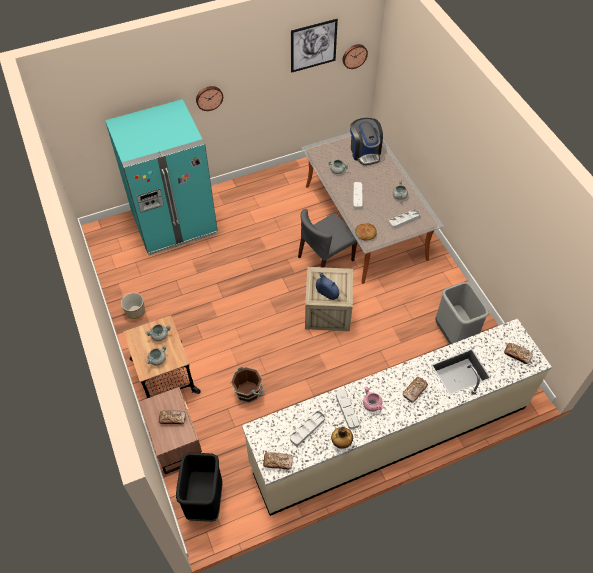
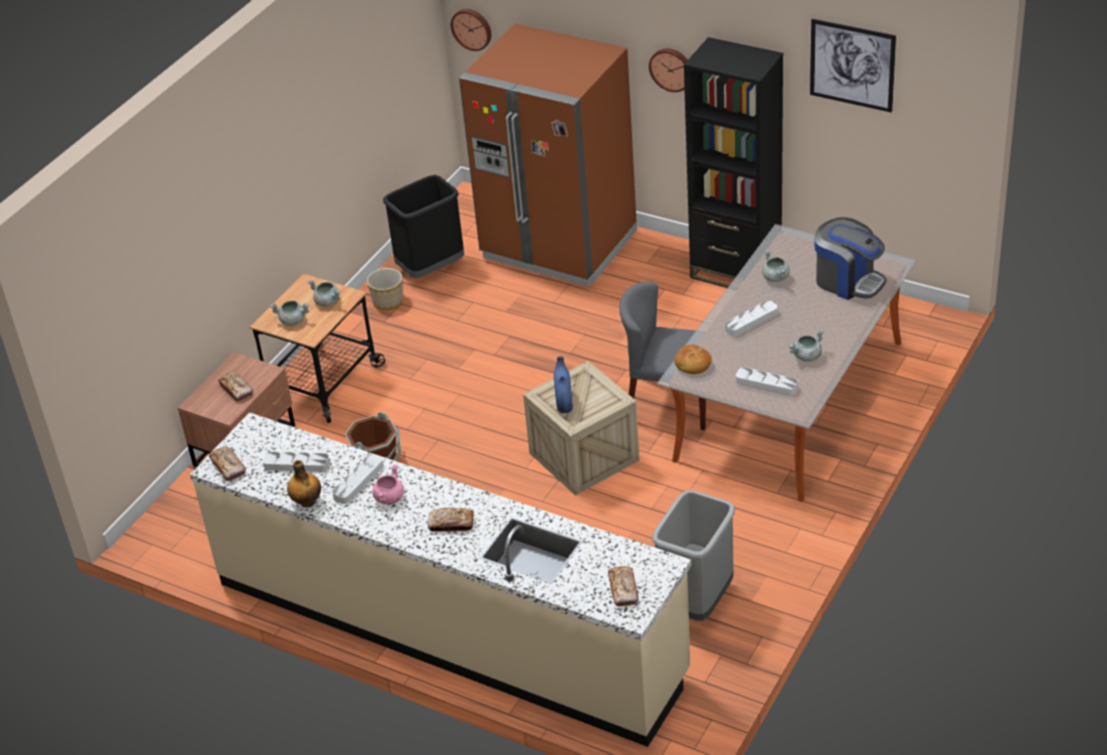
camera: 55 degrees right, 15 degrees down
turquoise fridge [105,99,218,256] -> brown fridge [459,24,637,287]
black trash can [176,452,222,522] -> black trash can moved to [383,175,464,278]
wall clock [343,44,368,69] -> wall clock moved to [451,9,491,51]
coffee machine [350,118,383,165] -> coffee machine turned 90 degrees counterclockwise [815,217,887,300]
none -> black bookcase [684,37,783,288]

